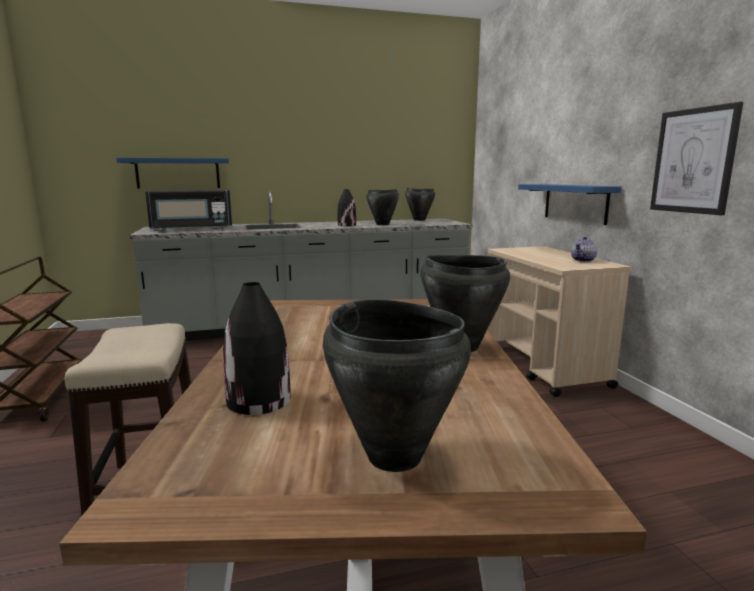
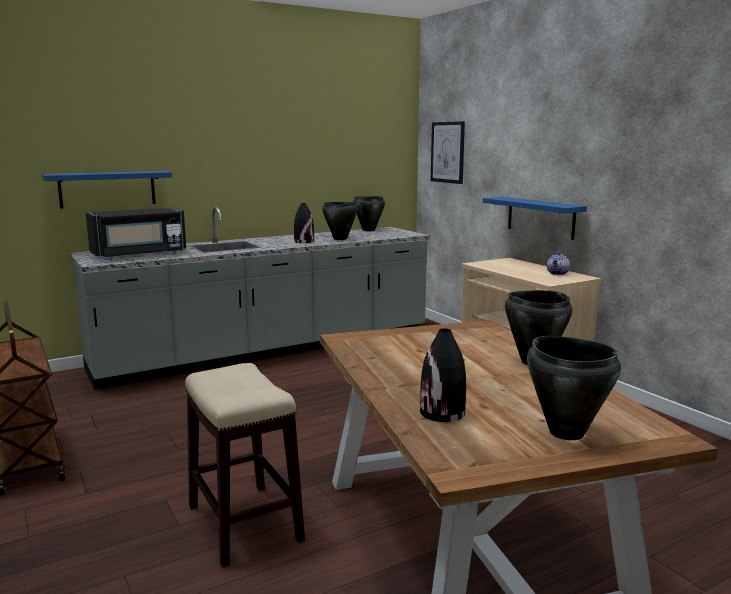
camera: 15 degrees left, 0 degrees up
picture [650,102,743,215] -> picture moved to [431,121,465,184]

